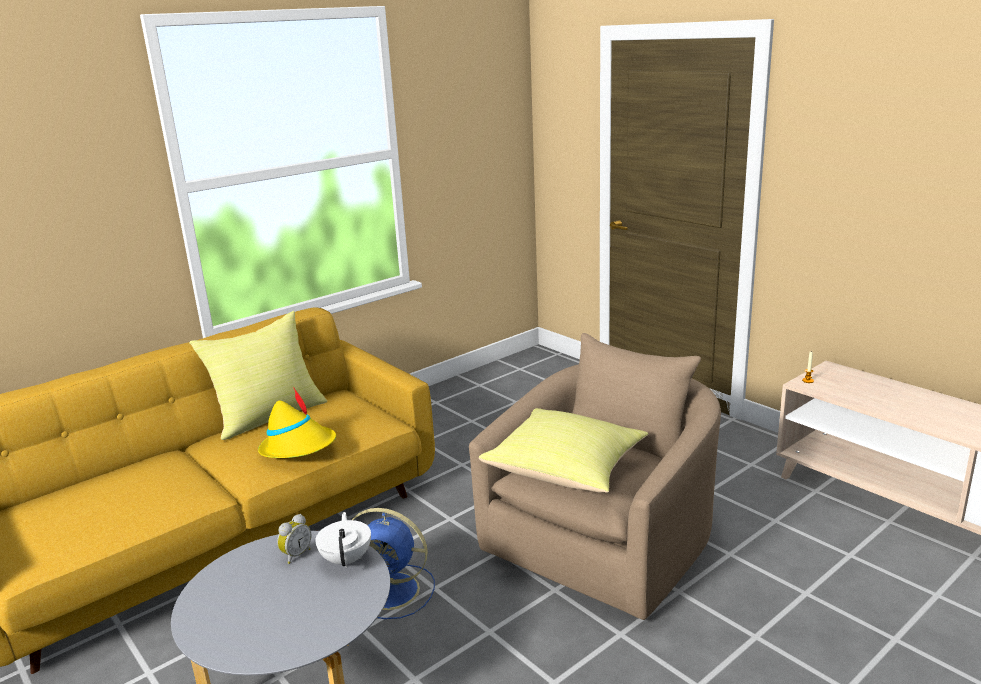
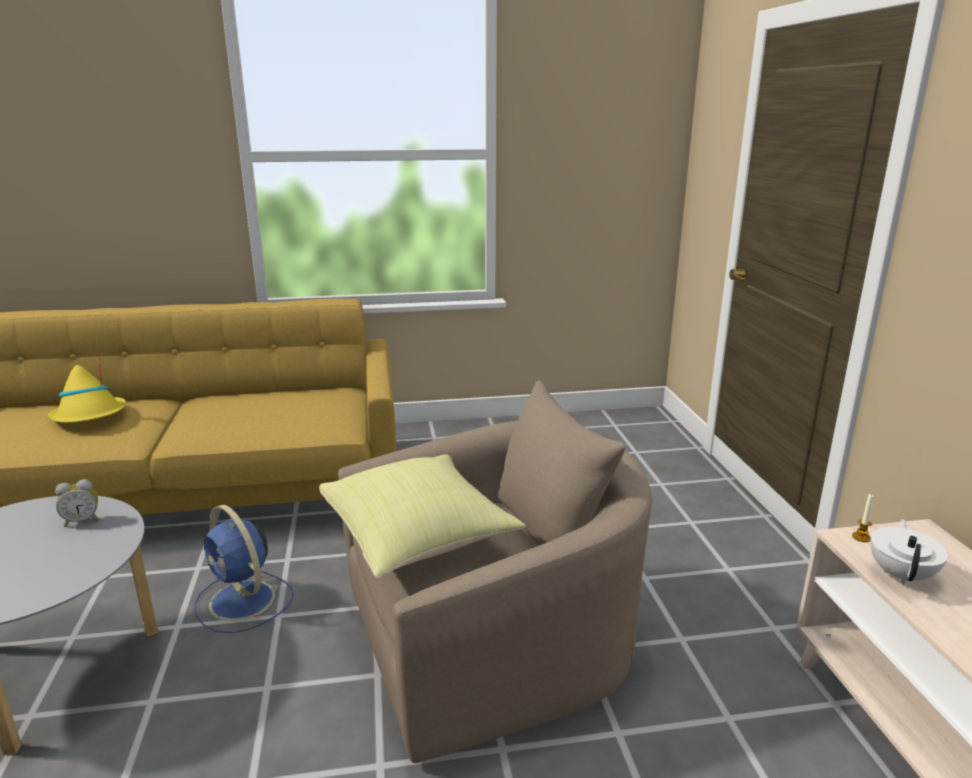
camera: 30 degrees right, 0 degrees up
yellow pillow [189,311,327,440] -> none
yellow hat [258,387,336,458] -> yellow hat moved to [48,356,126,423]
white teapot [315,512,371,568] -> white teapot moved to [870,519,948,584]

